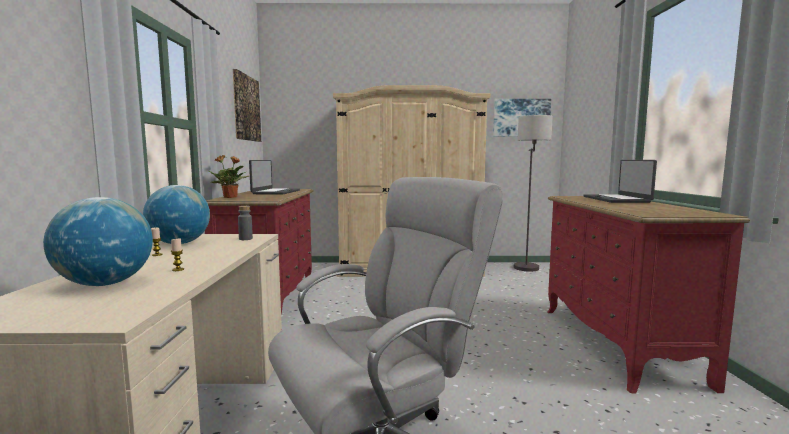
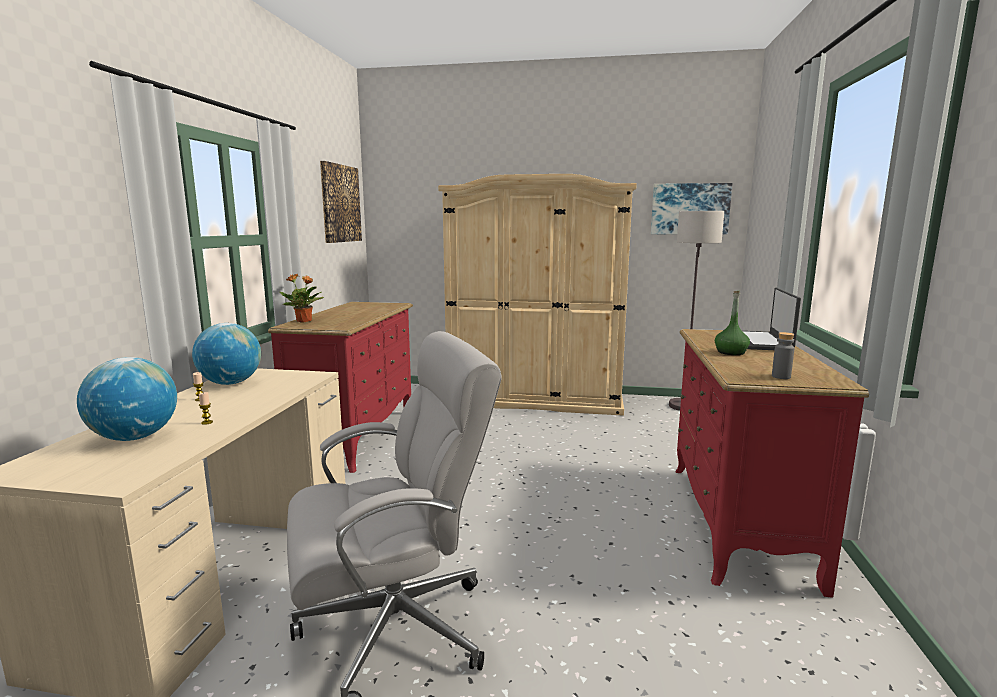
camera: 10 degrees right, 5 degrees up
grey bottle [238,206,253,240] -> grey bottle moved to [772,332,794,379]
laptop [249,160,300,195] -> none
none -> green bottle [715,291,750,355]

